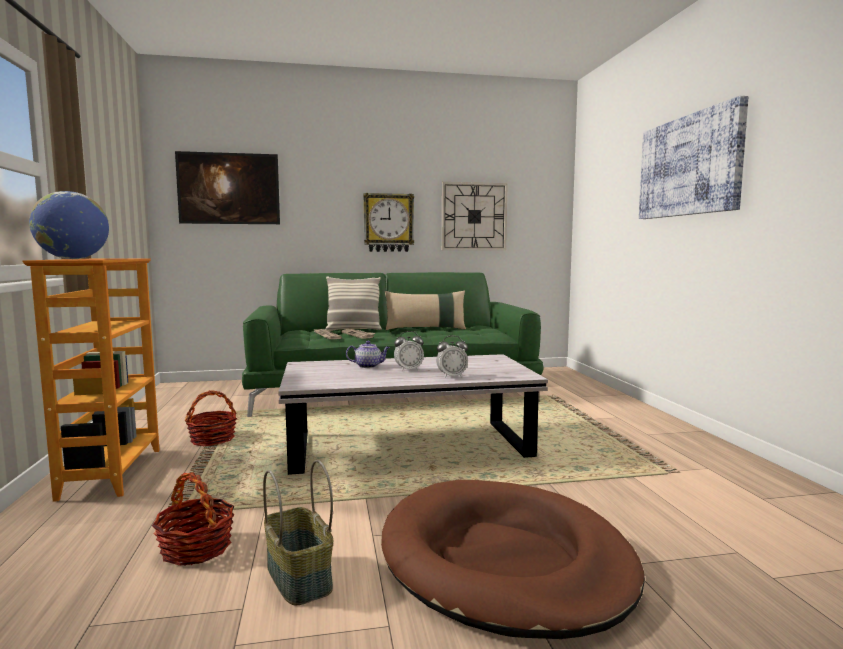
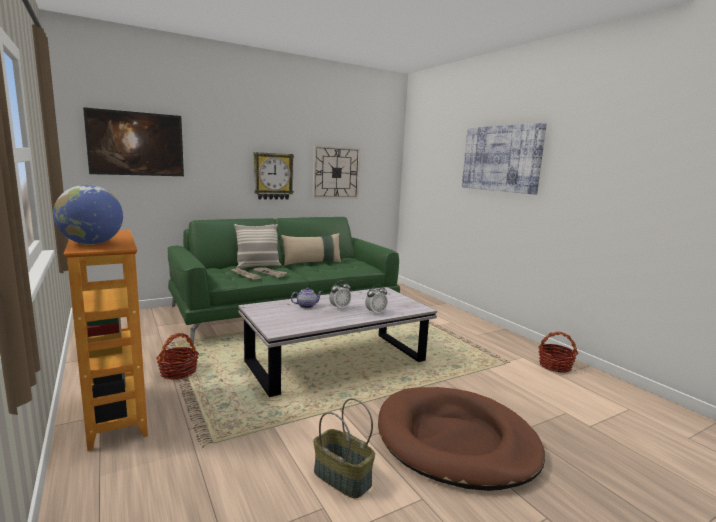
camera: 20 degrees left, 5 degrees up
basket [152,472,234,566] -> basket moved to [538,332,578,373]

